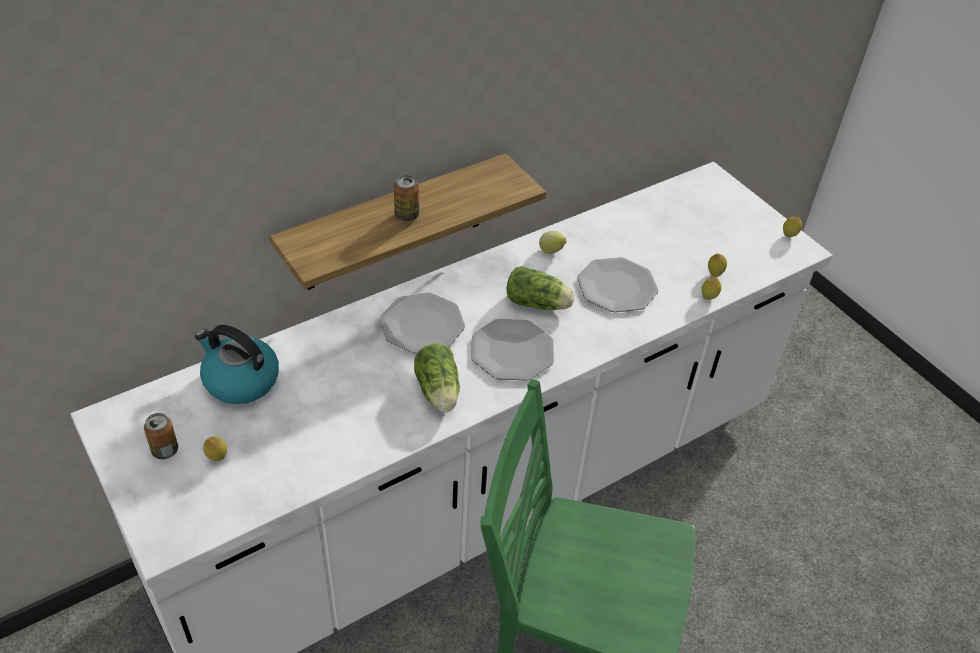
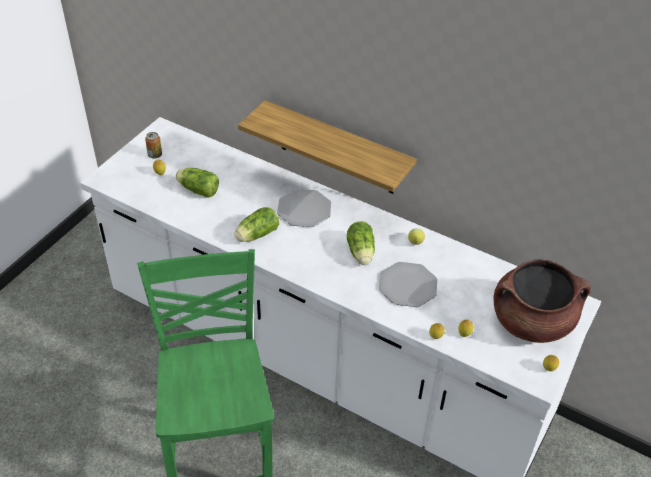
camera: 65 degrees right, 0 degrees up
kettle [195,325,279,404] -> none
can [394,175,419,221] -> none
plate [471,319,554,381] -> none
none -> lettuce [176,168,219,198]
none -> brown cooking pot [493,259,591,343]

